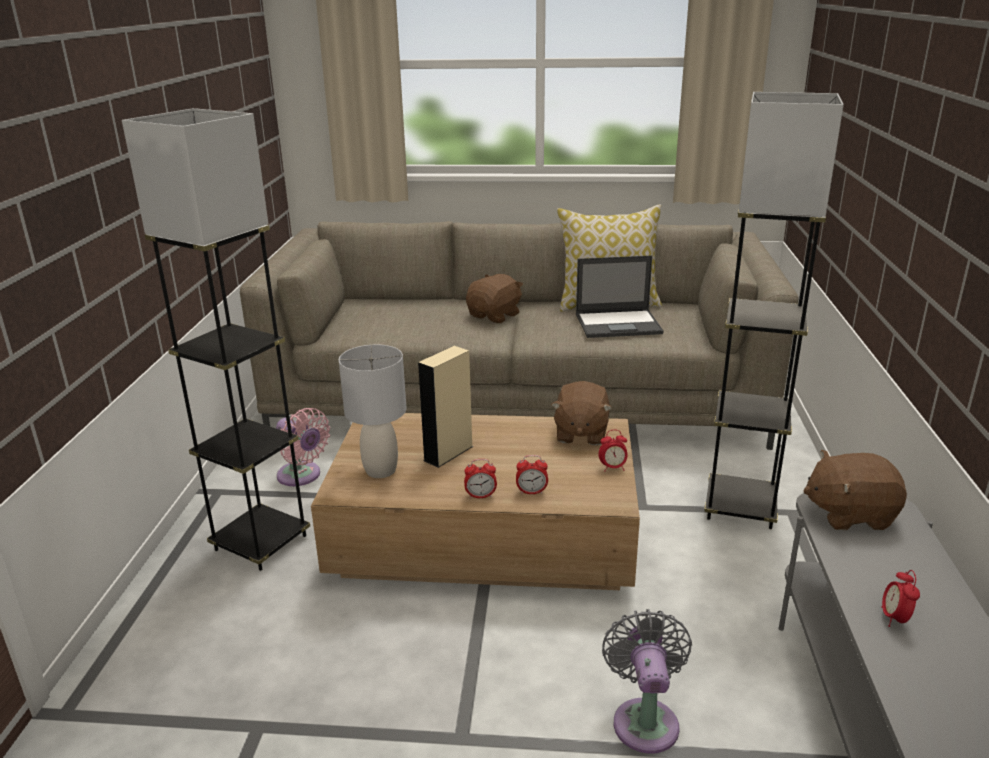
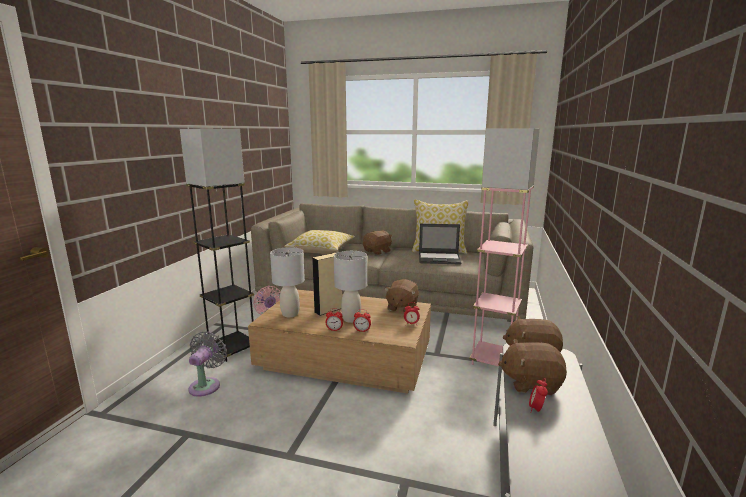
camera: 10 degrees right, 10 degrees down
grey fan [602,609,692,753] -> grey fan moved to [189,331,227,397]
grey floor lamp [704,92,844,529] -> pink floor lamp [470,128,540,366]
none -> pillow [284,230,355,254]
none -> grey table lamp [334,251,367,323]
none -> brown plush toy [498,339,567,395]

